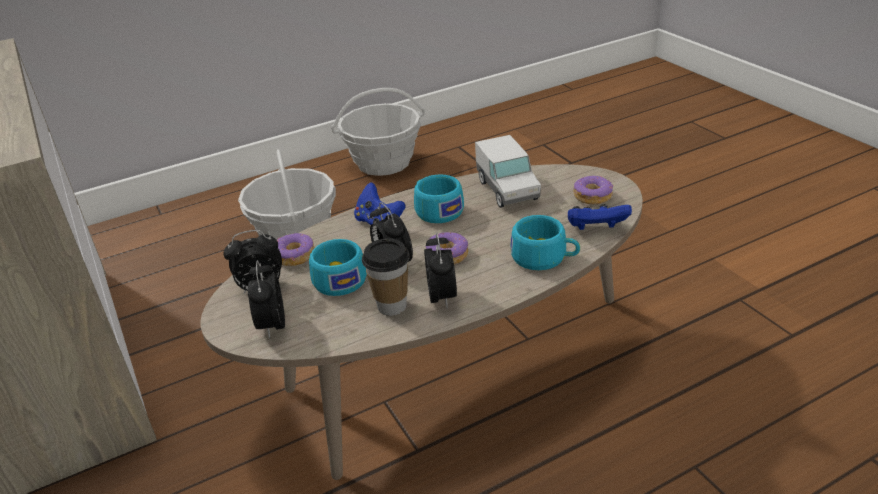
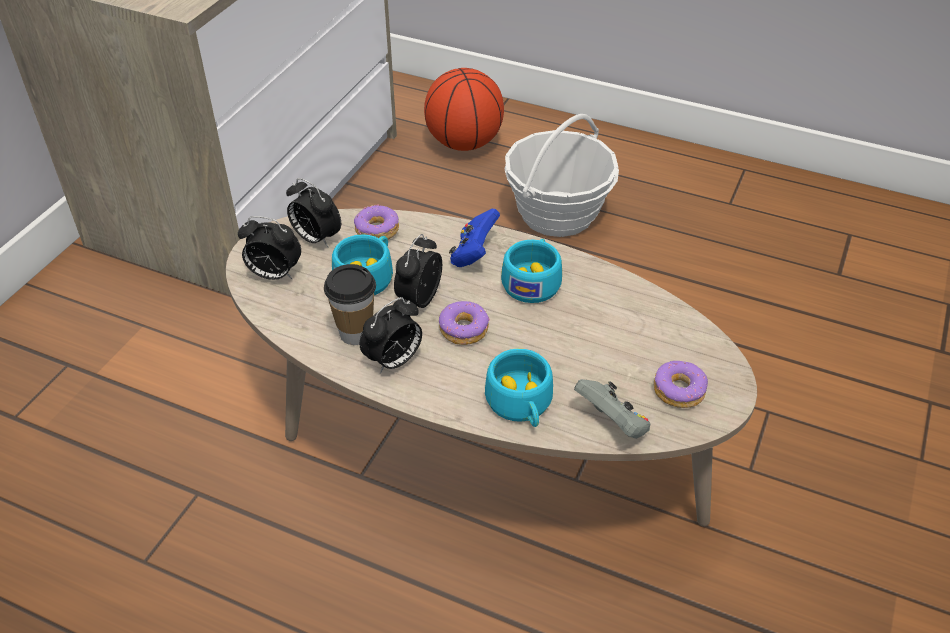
camera: 50 degrees right, 10 degrees up
alarm clock [248,260,285,339] -> alarm clock turned 120 degrees counterclockwise [238,216,301,280]
basket [331,88,425,176] -> none
toy truck [475,135,541,208] -> none
blue game controller [568,204,632,230] -> grey game controller [574,379,651,439]
none -> basketball [424,68,504,151]

